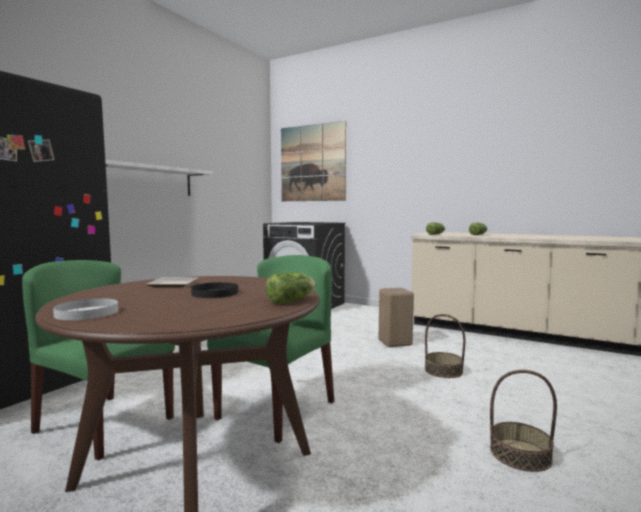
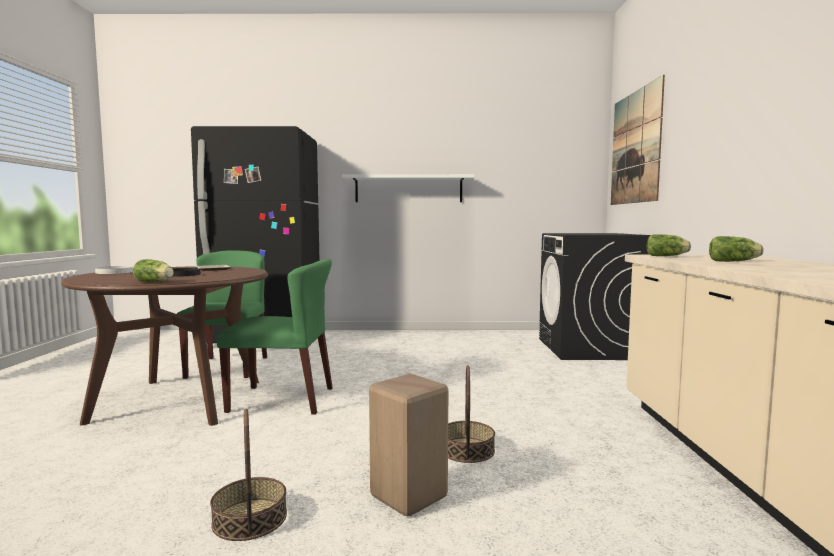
camera: 60 degrees right, 0 degrees up
beige stool [379,288,414,347] -> beige stool moved to [369,374,448,516]

